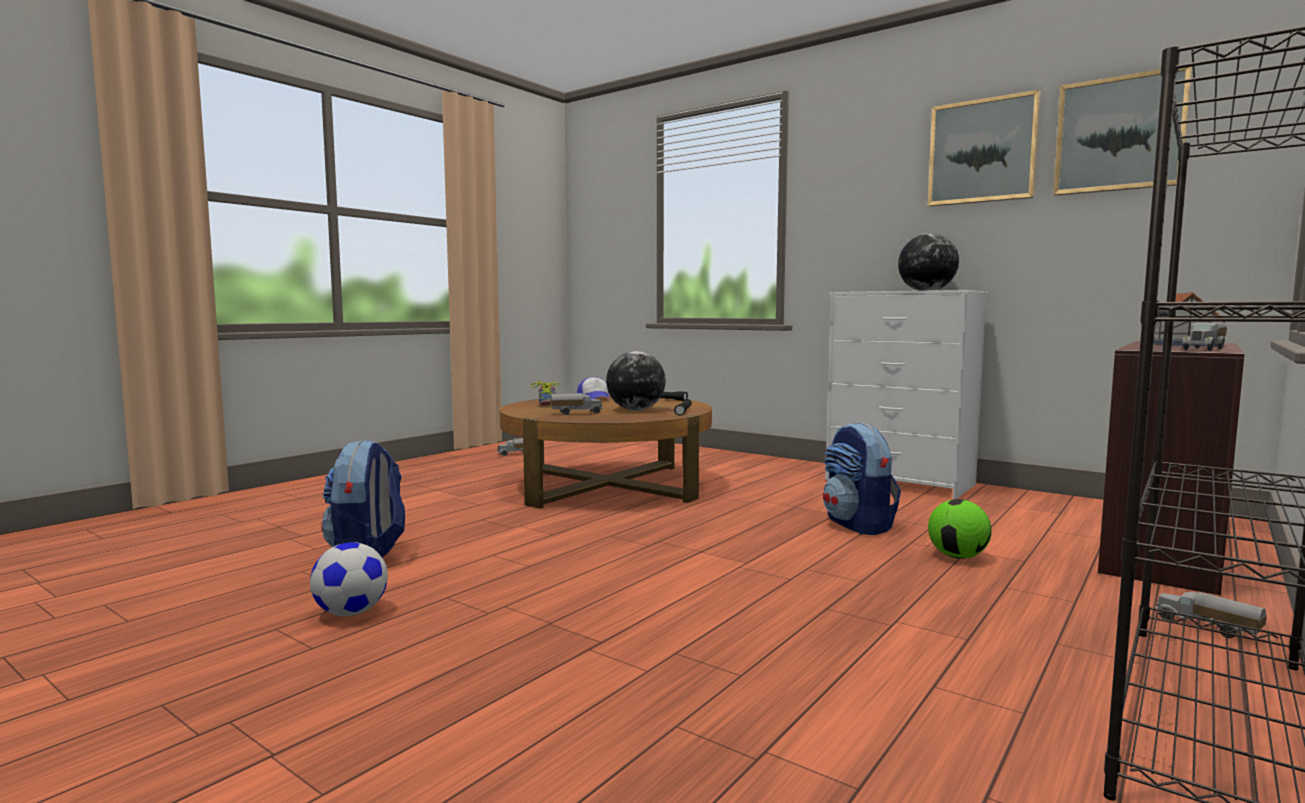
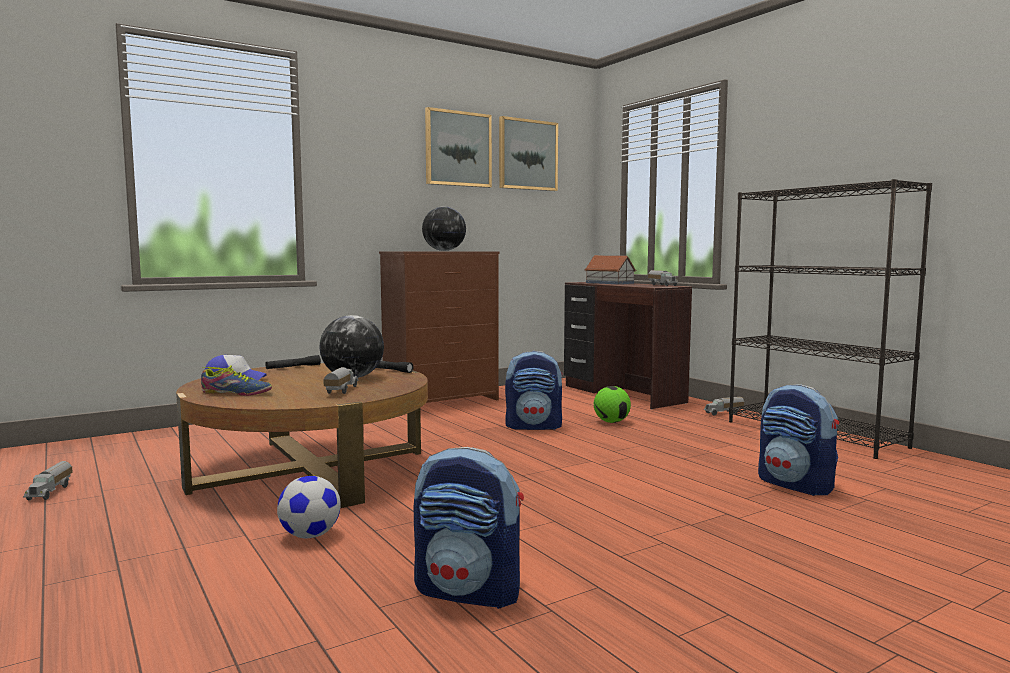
camera: 70 degrees left, 0 degrees up
football [310,542,388,616] -> football moved to [277,476,341,538]
white dresser [825,290,988,499] -> brown dresser [379,251,499,403]
none -> backpack [758,385,839,496]

